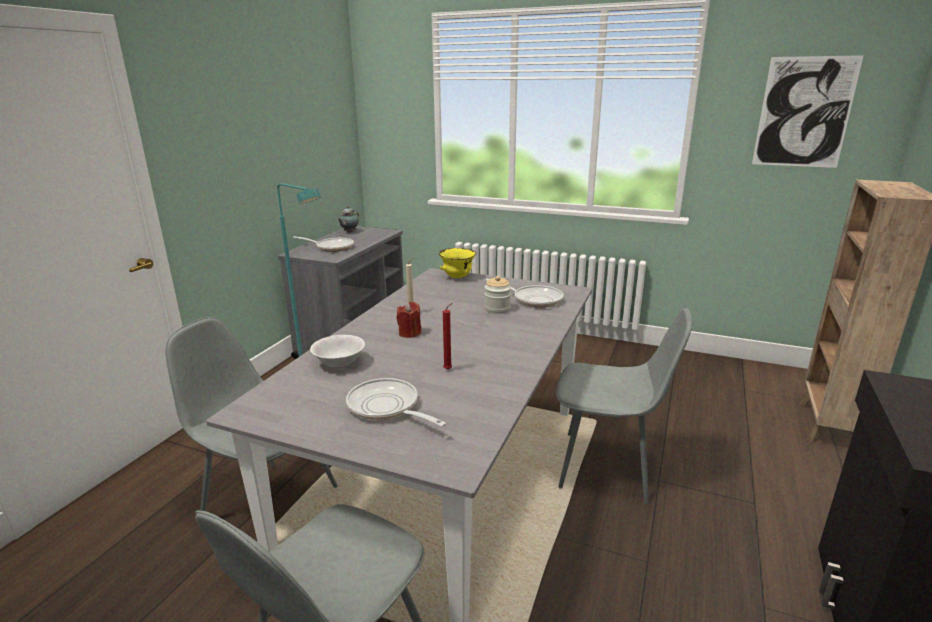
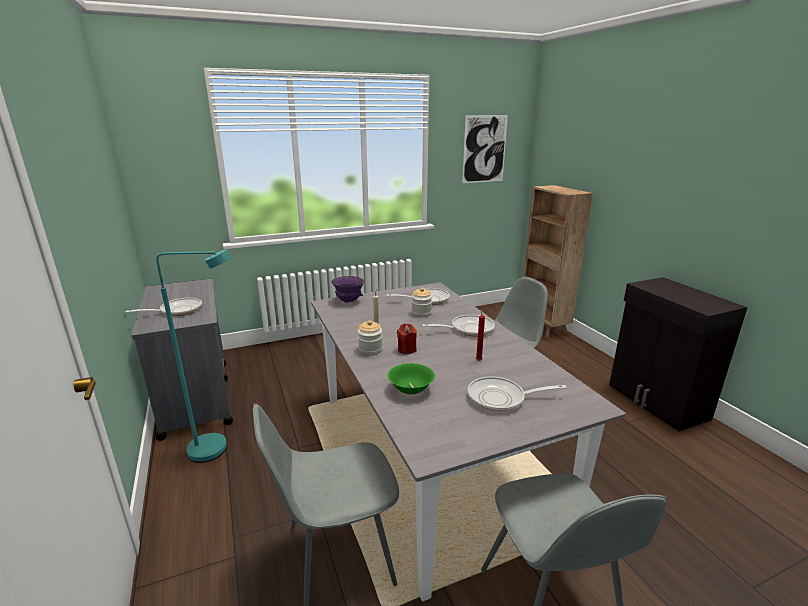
camera: 45 degrees left, 0 degrees up
white bowl [310,335,365,368] -> green bowl [388,363,435,395]
teapot [337,206,359,233] -> none
yellow bowl [439,248,476,278] -> purple bowl [332,276,365,303]
none -> jar [358,320,383,356]
none -> frying pan [422,315,495,336]

